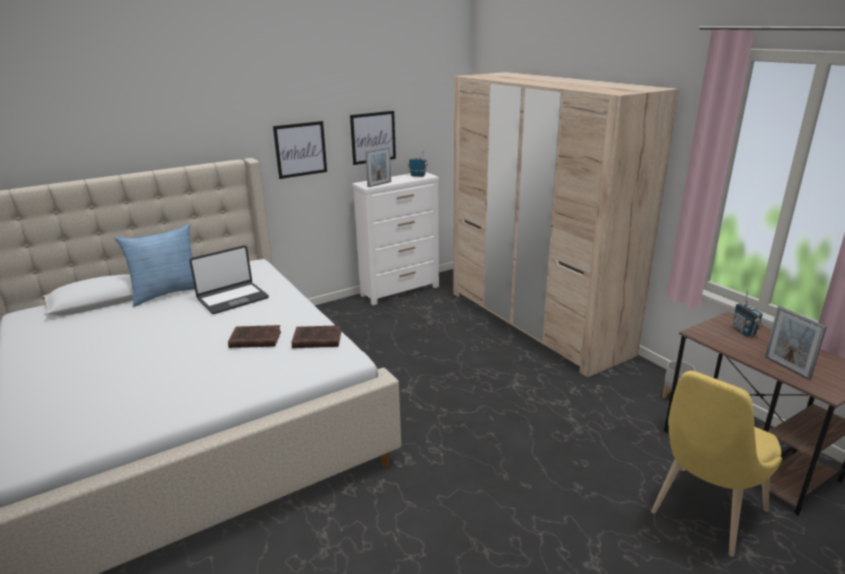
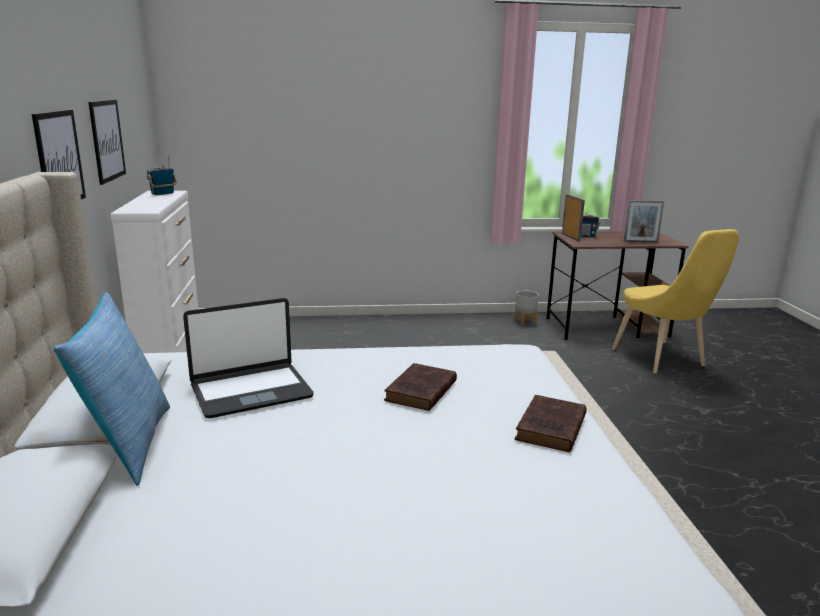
camera: 65 degrees left, 5 degrees down
laptop [189,245,269,314] -> laptop turned 75 degrees clockwise [183,298,314,418]
brown book [292,325,341,348] -> brown book moved to [515,395,587,452]
picture frame [366,147,391,187] -> picture frame moved to [562,194,585,242]
beige wardrobe [453,72,679,377] -> none

